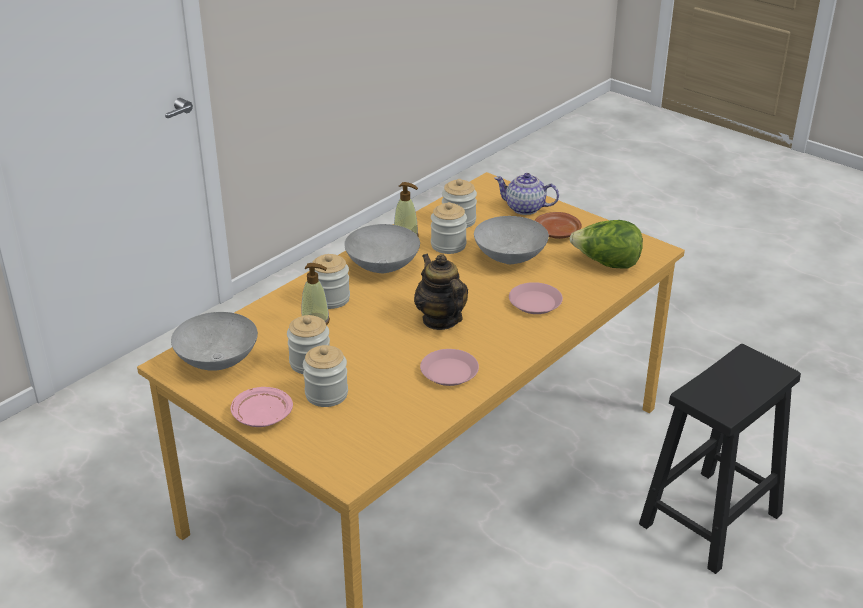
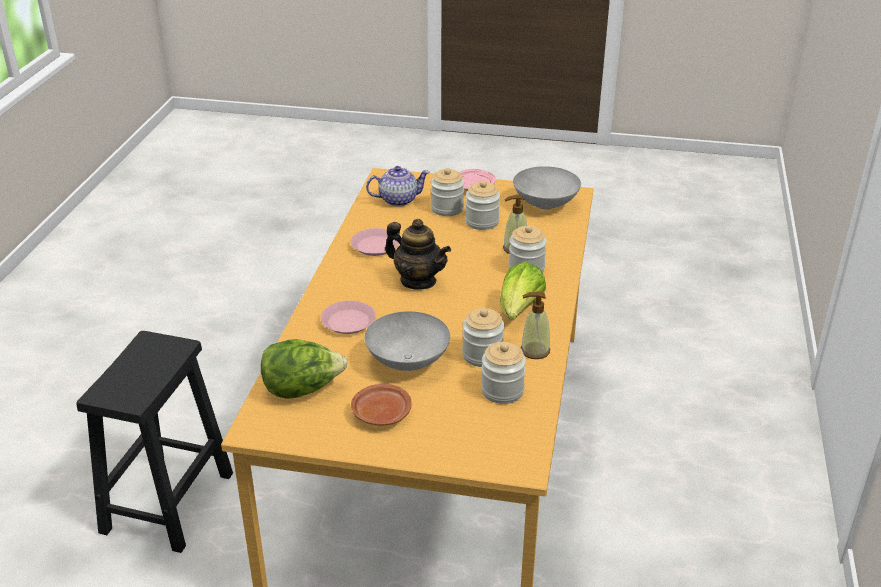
camera: 150 degrees right, 0 degrees up
grey bowl [344,224,420,273] -> lettuce [500,262,546,320]
teapot [494,173,559,215] -> teapot moved to [366,166,430,206]

